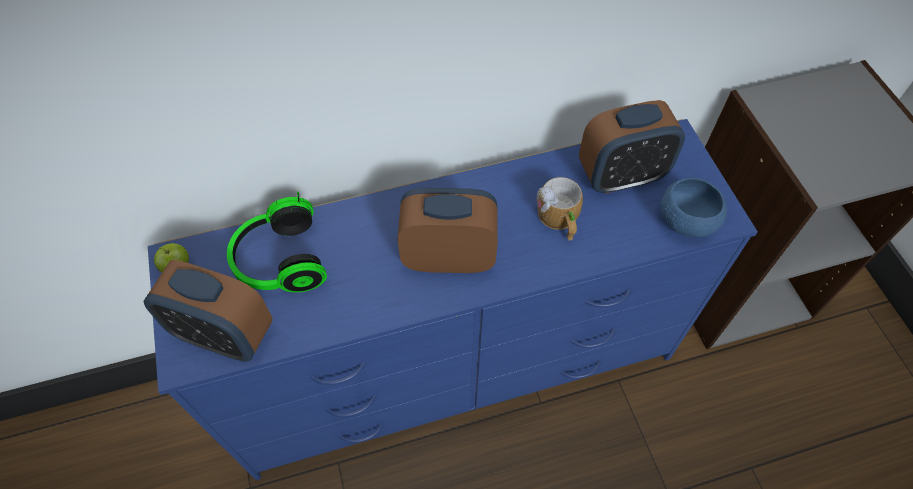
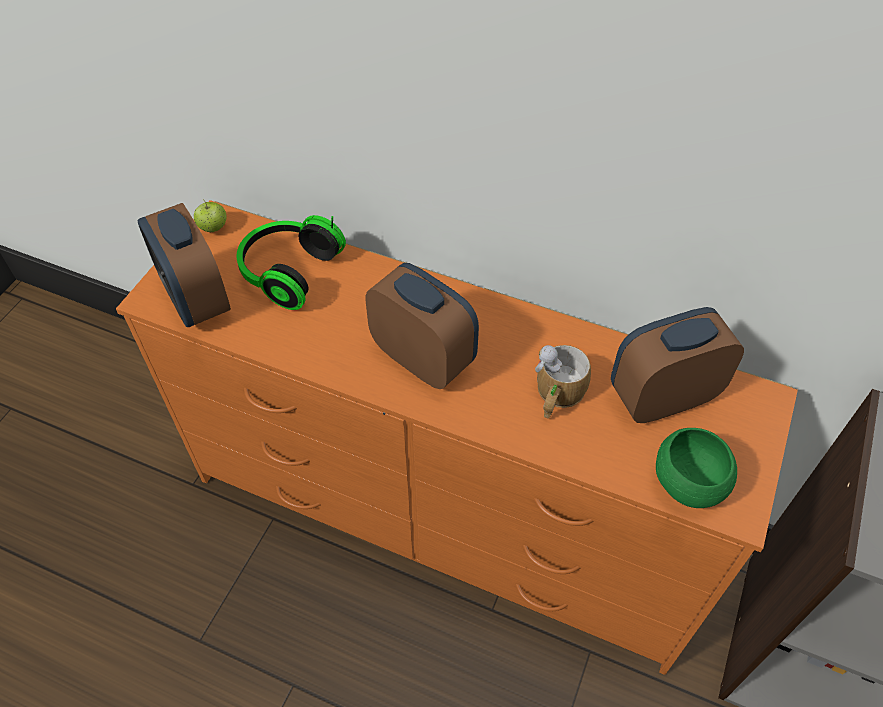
camera: 40 degrees right, 5 degrees down
blue dresser [148,119,758,480] -> orange dresser [116,200,798,675]
alarm clock [579,100,685,194] -> alarm clock turned 135 degrees clockwise [611,307,744,423]
blue bowl [661,178,727,237] -> green bowl [656,428,737,508]

